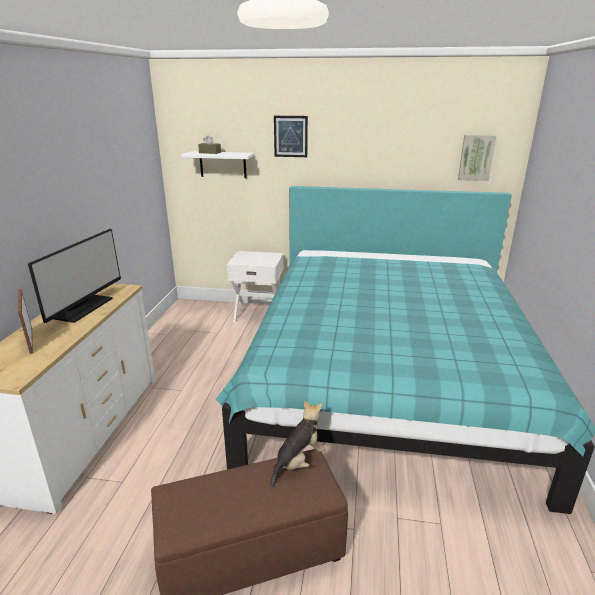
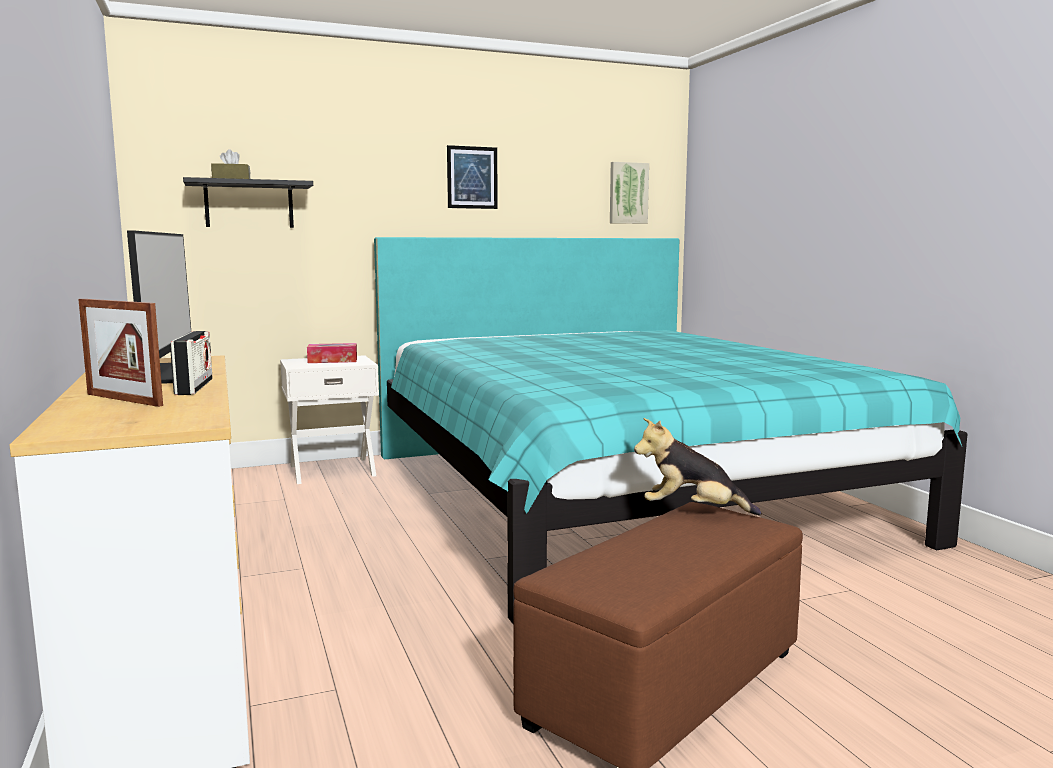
camera: 30 degrees left, 15 degrees down
white shelf [181,151,255,178] -> black shelf [183,177,313,228]
plush toy [270,401,325,487] -> plush toy turned 90 degrees counterclockwise [634,418,761,516]
picture [274,116,308,157] -> picture moved to [447,145,498,209]
none -> radio [170,331,213,395]
none -> tissue box [307,343,357,363]

